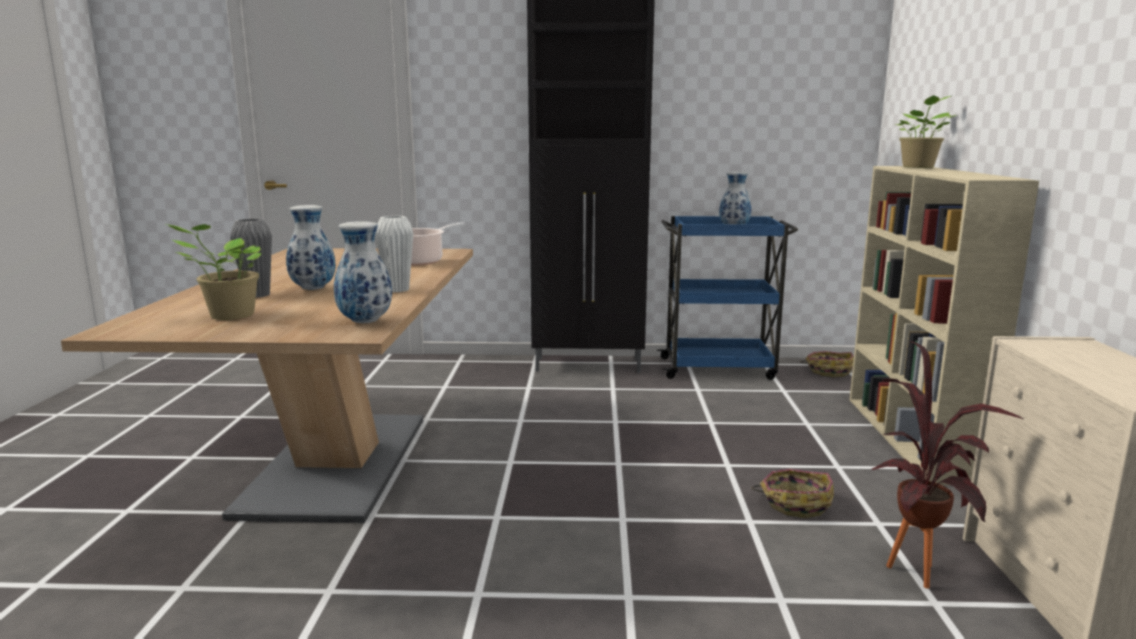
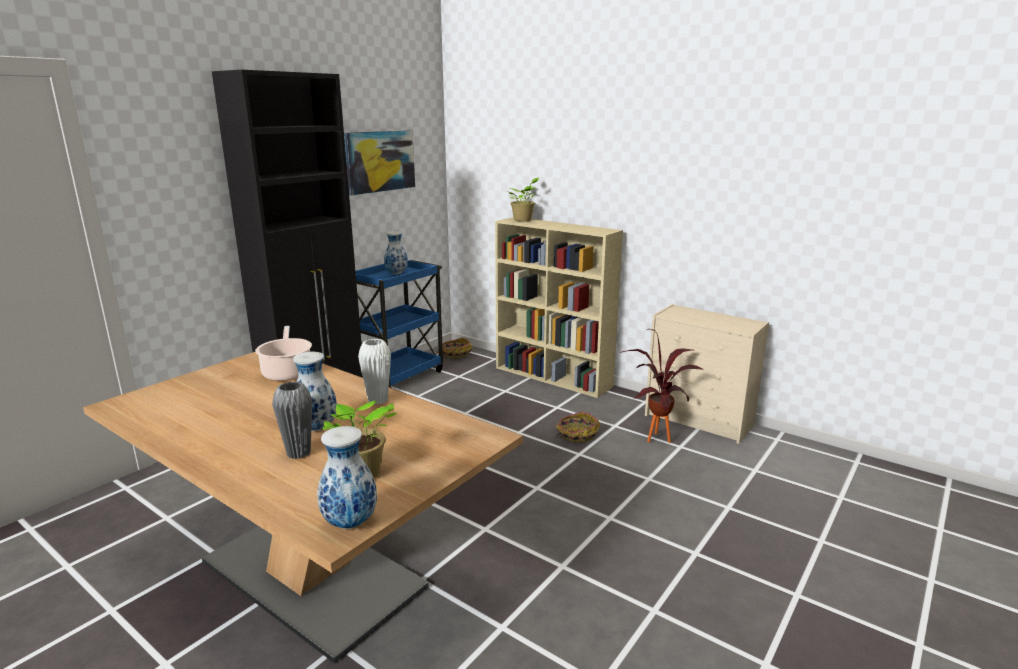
camera: 55 degrees left, 5 degrees up
vase [334,221,392,323] -> vase moved to [317,426,377,529]
none -> picture [344,130,415,195]

